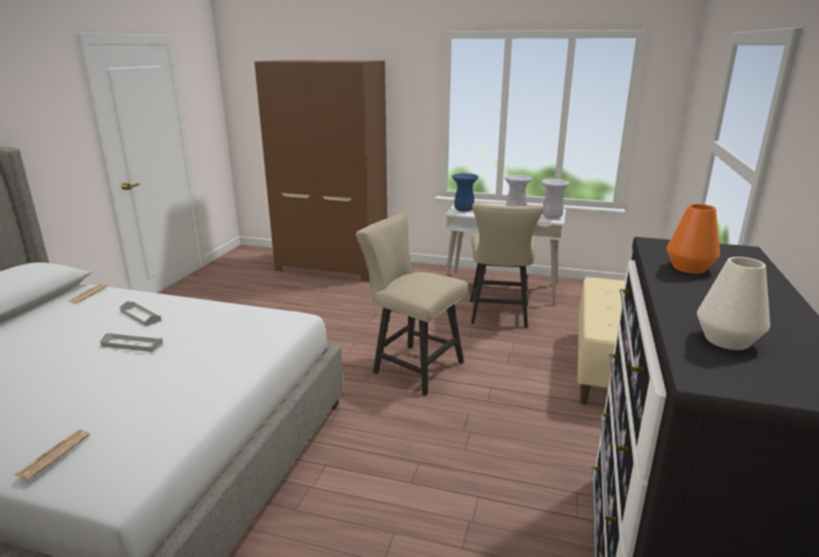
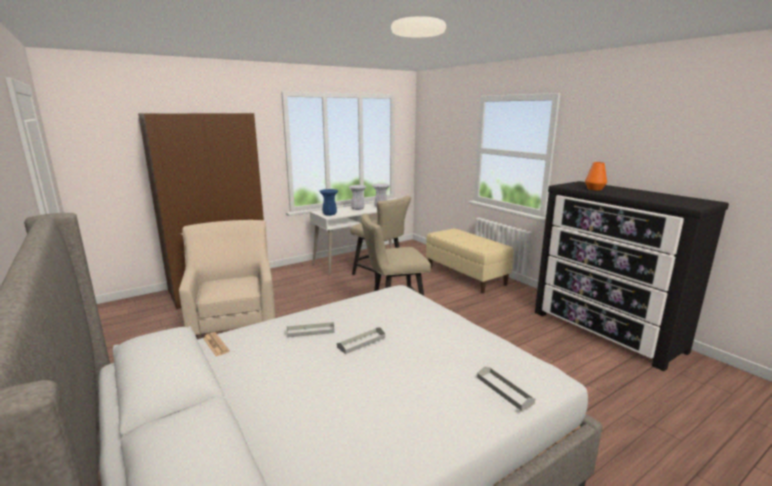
camera: 50 degrees left, 5 degrees down
newspaper [15,430,90,480] -> grey tray [477,366,535,411]
white vase [697,257,770,350] -> none
none -> beige armchair [179,220,275,339]

